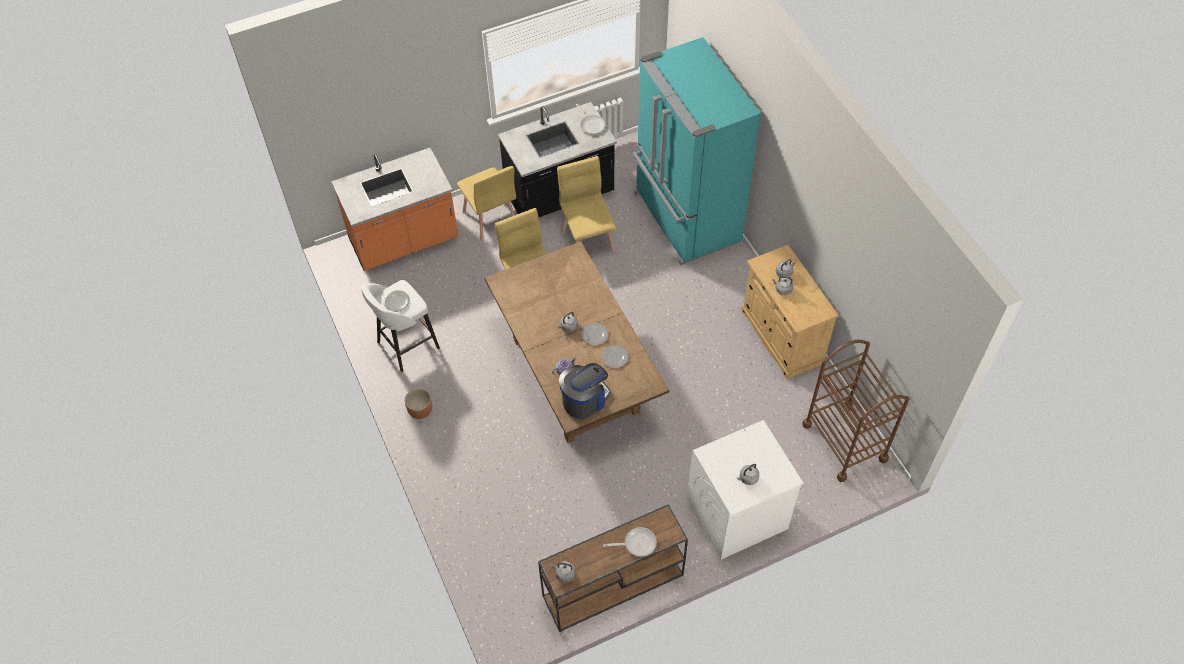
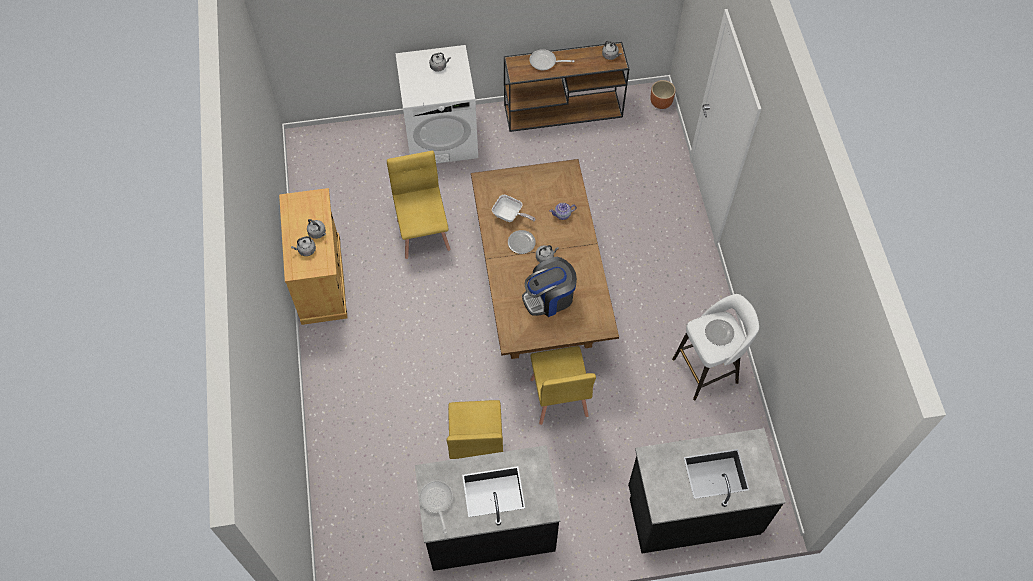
camera: 165 degrees left, 5 degrees up
orange counter [331,148,458,271] -> black counter [628,428,786,554]
brown planter [405,388,432,419] -> brown planter moved to [650,80,675,109]
yellow chair [457,166,516,241] -> yellow chair moved to [387,151,450,259]
coffee machine [559,363,611,419] -> coffee machine moved to [522,257,577,317]
plate [601,345,629,368] -> frying pan [492,195,536,222]
turquoise fridge [633,37,761,265] -> none
brown cart [802,339,910,482] -> none

